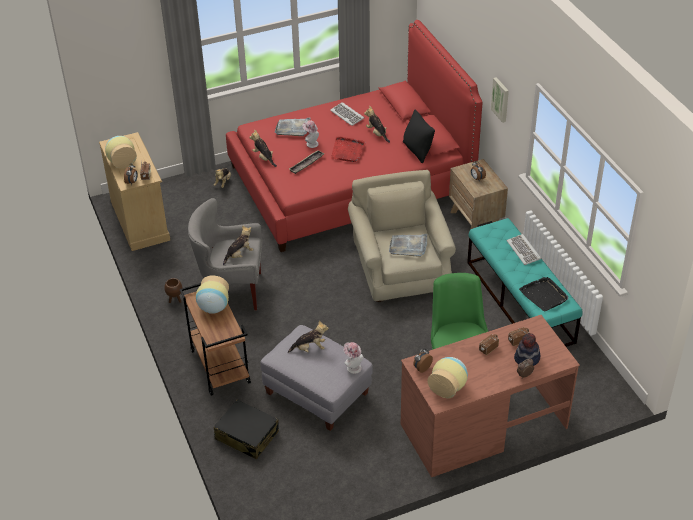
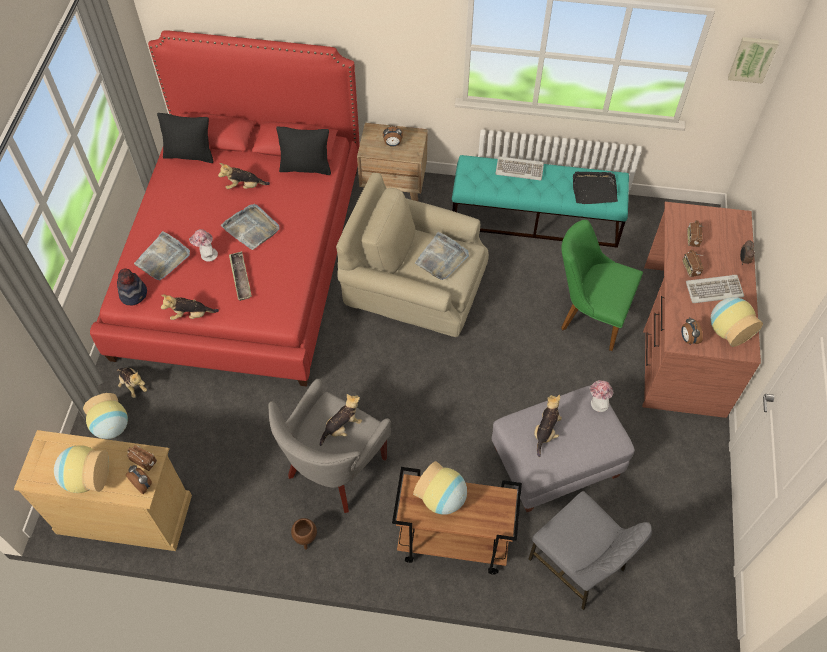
camera: 60 degrees left, 15 degrees up
black suitcase [214,400,279,460] -> grey chair [529,491,652,610]
plush toy [223,225,254,265] -> plush toy turned 60 degrees clockwise [320,394,362,446]
keyboard [330,102,364,126] -> keyboard moved to [686,275,744,303]
red tray [331,137,366,162] -> grey tray [221,204,280,250]
picture [491,77,509,123] -> picture moved to [728,37,779,83]
hat [514,333,540,366] -> hat moved to [117,268,147,305]
none -> vase [83,393,128,439]
none -> black pillow [157,113,214,163]

